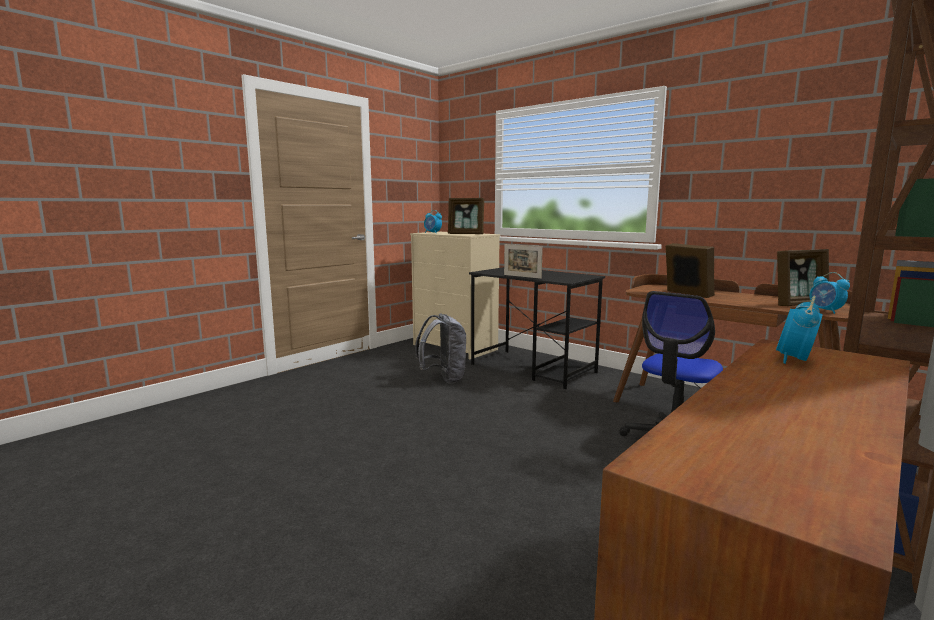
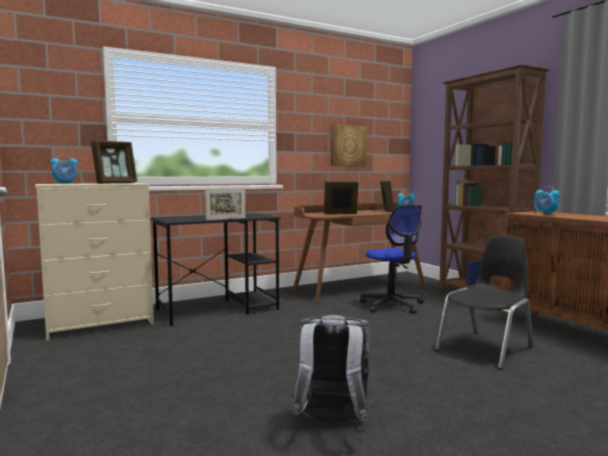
camera: 70 degrees left, 5 degrees down
grey backpack [415,313,466,384] -> grey backpack moved to [292,315,373,424]
none -> picture [331,125,367,166]
none -> black chair [435,235,533,370]

